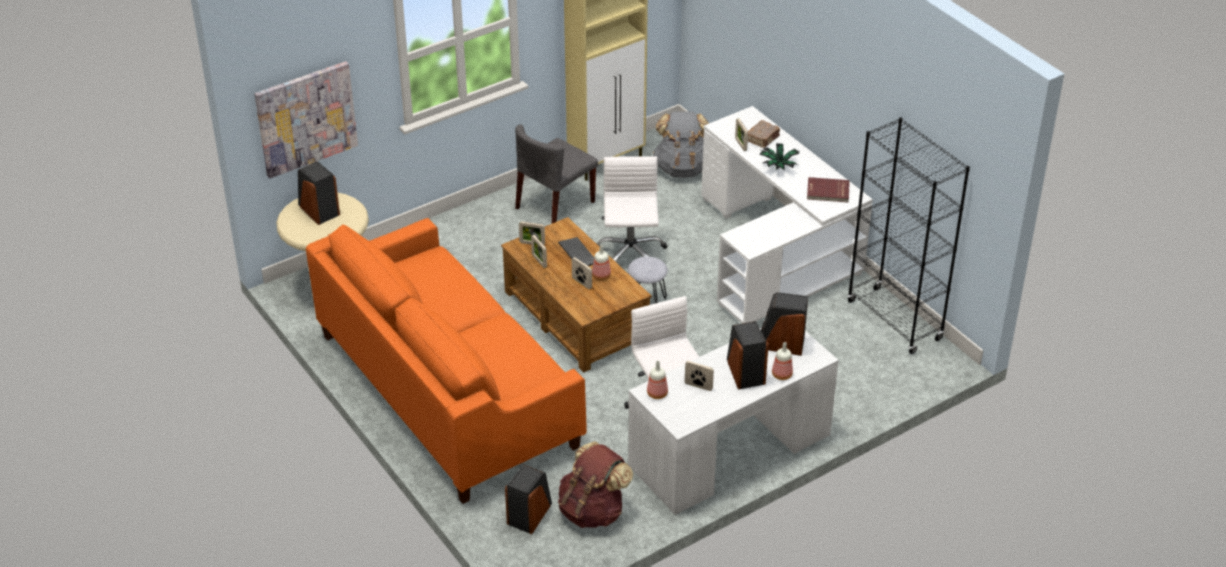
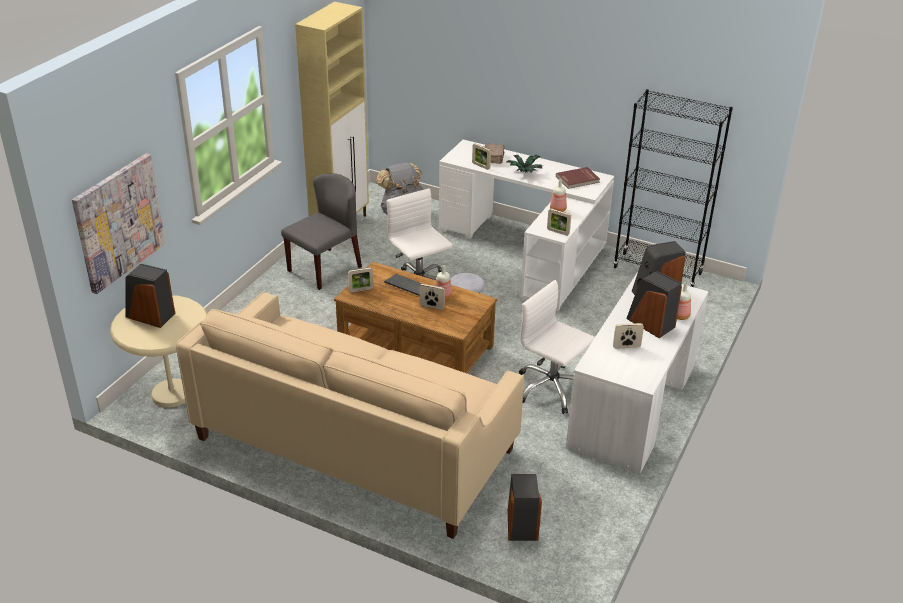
camera: 30 degrees left, 5 degrees down
orange sofa [306,218,587,504] -> beige sofa [176,292,524,539]
grey chair [515,125,598,224] -> grey chair turned 150 degrees counterclockwise [281,174,362,290]
picture frame [531,235,547,268] -> picture frame moved to [547,209,571,236]
brown backpack [558,441,633,528] -> none
bottle [647,361,668,399] -> bottle moved to [550,179,567,212]

